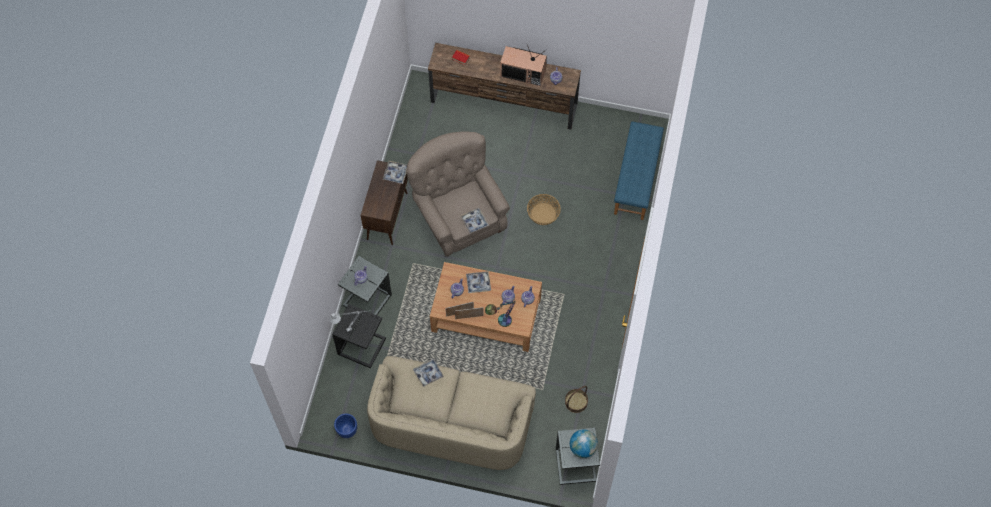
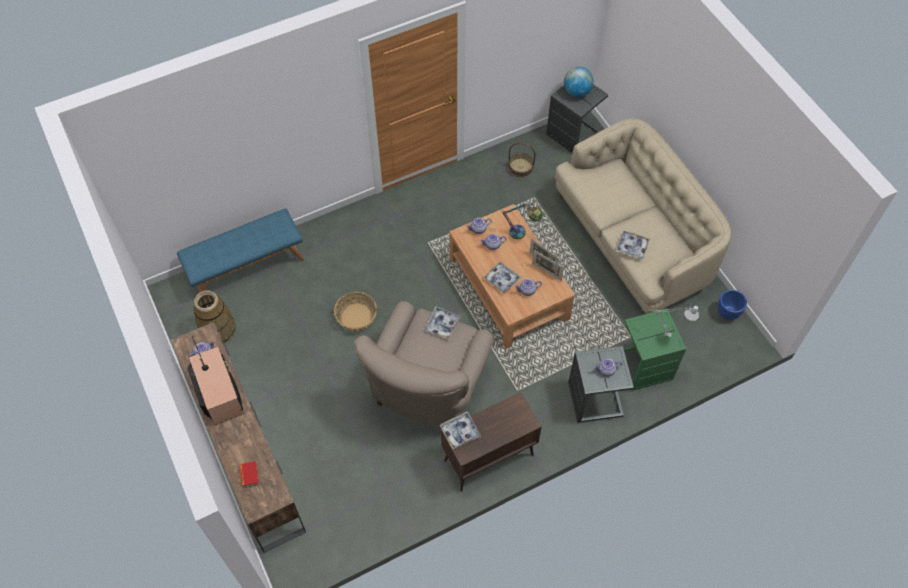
camera: 130 degrees left, 5 degrees down
black side table [332,304,386,368] -> green side table [624,309,686,391]
none -> basket [193,290,236,343]

